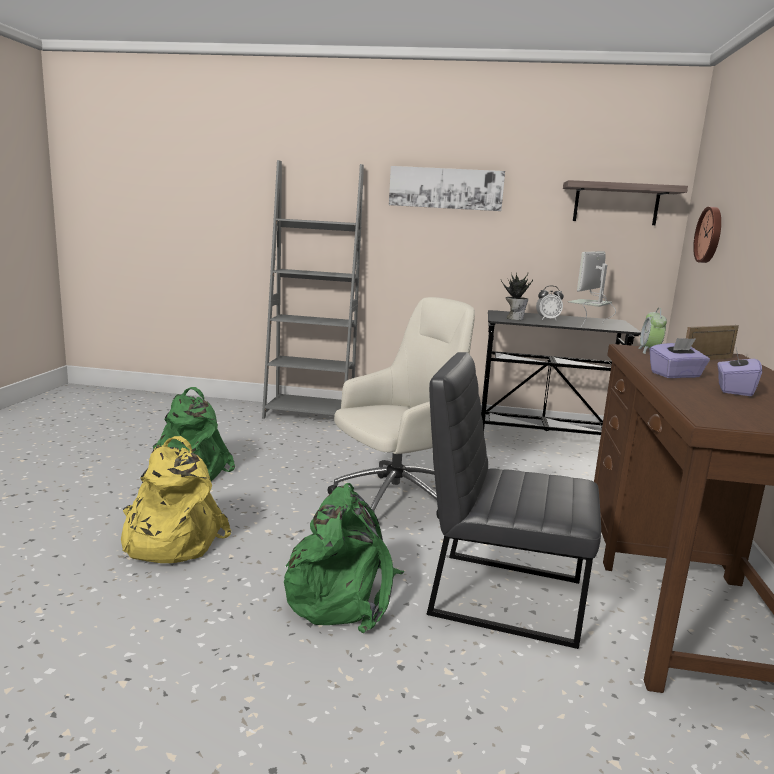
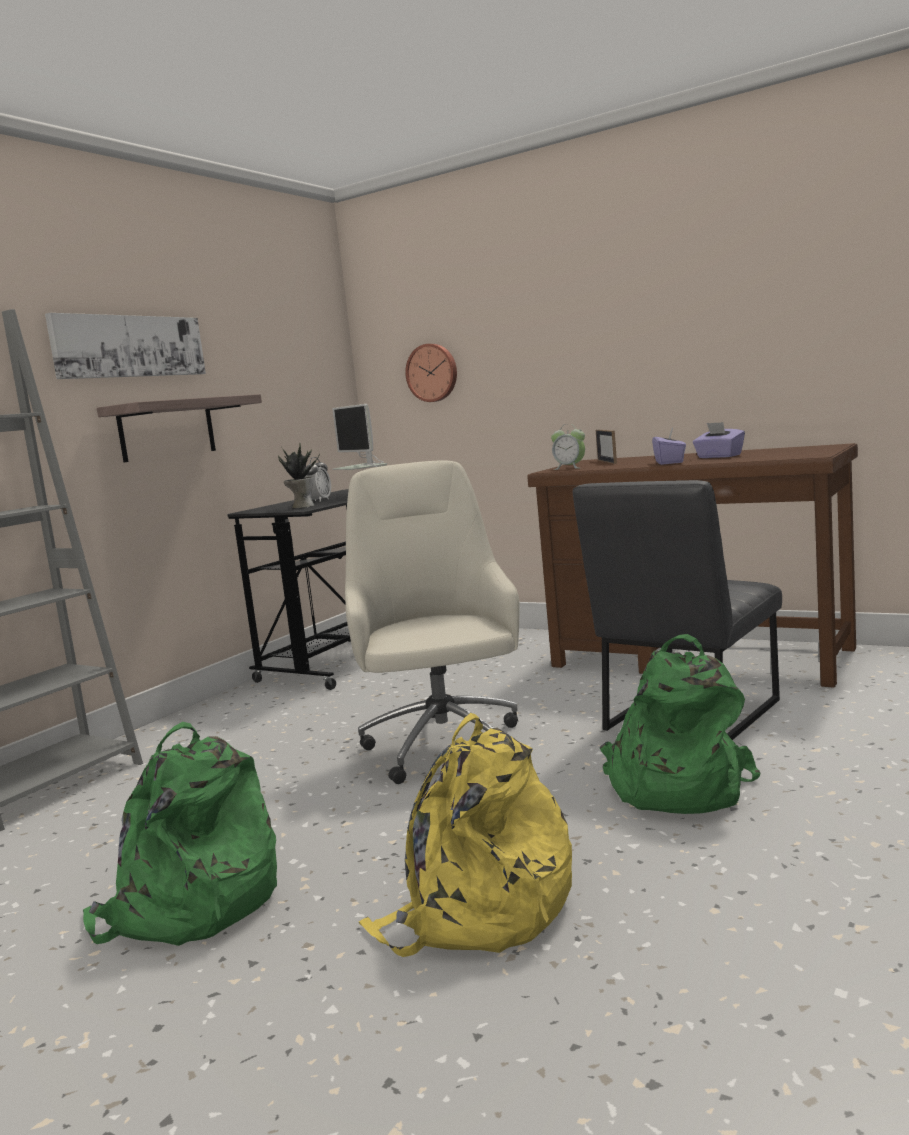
camera: 65 degrees left, 5 degrees down
shelf [563,180,688,225] -> shelf moved to [97,394,262,462]

